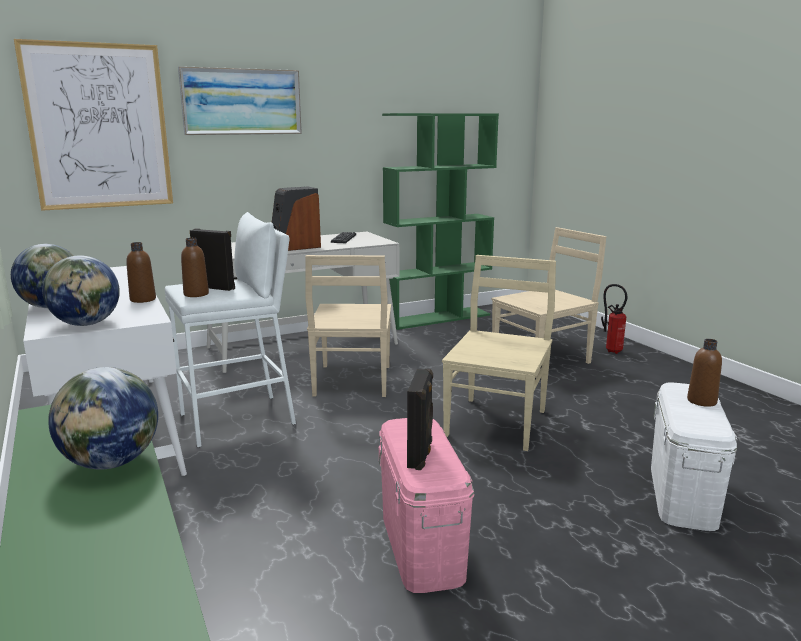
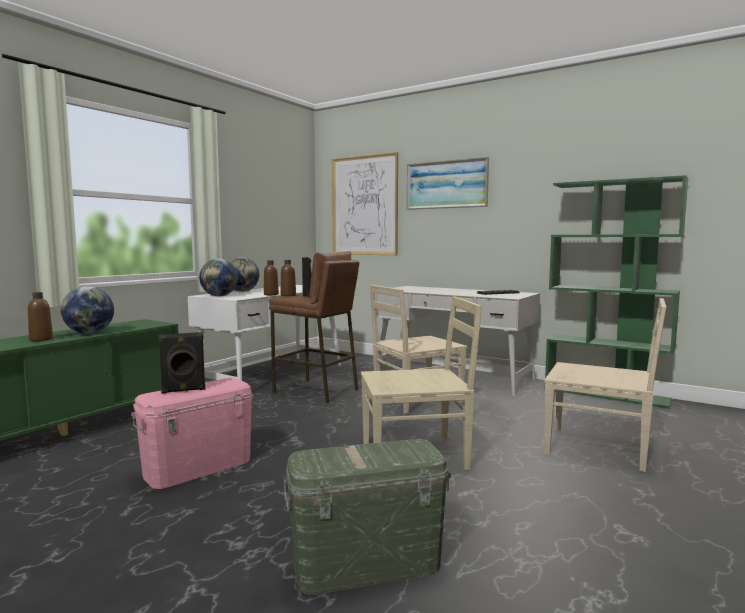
camera: 60 degrees right, 10 degrees down
white stool [165,212,296,448] -> brown stool [269,251,359,403]
speaker [272,187,321,251] -> none
fire extinguisher [601,284,627,354] -> none
white storage box [651,383,737,531] -> green storage box [282,439,451,595]
brown bottle [687,339,722,407] -> brown bottle moved to [28,292,53,341]

